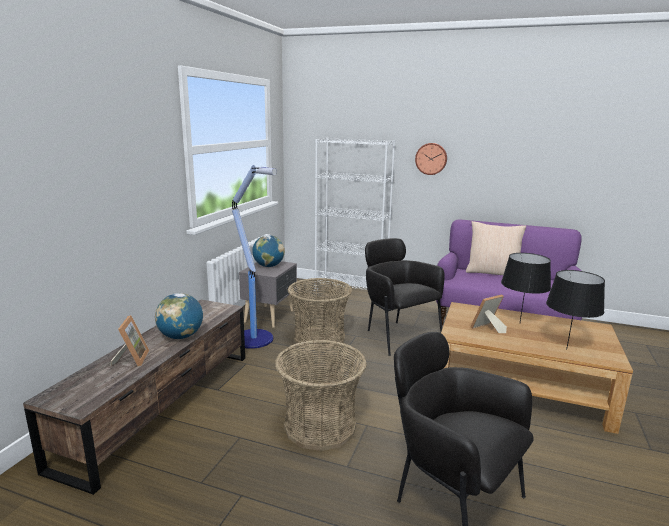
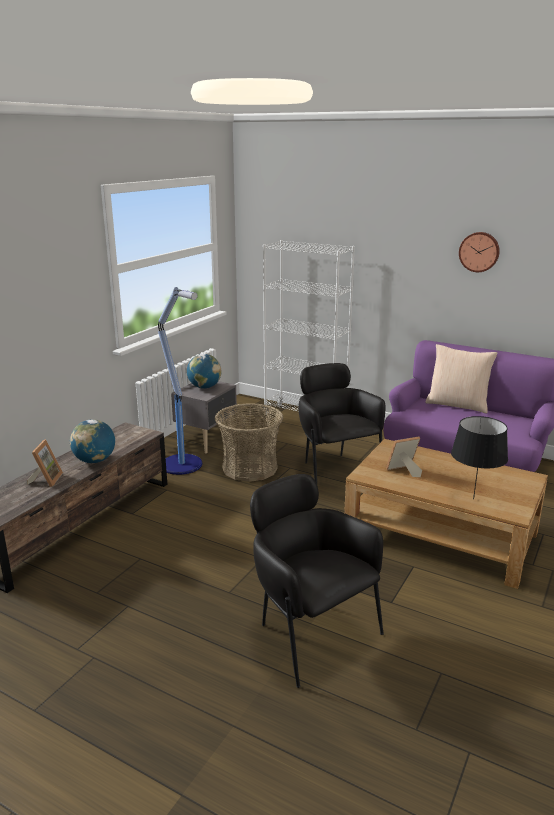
camera: 10 degrees right, 5 degrees up
basket [275,340,367,451] -> none
wall clock [415,143,447,175] -> wall clock moved to [459,232,500,272]
black table lamp [501,253,551,322] -> none

